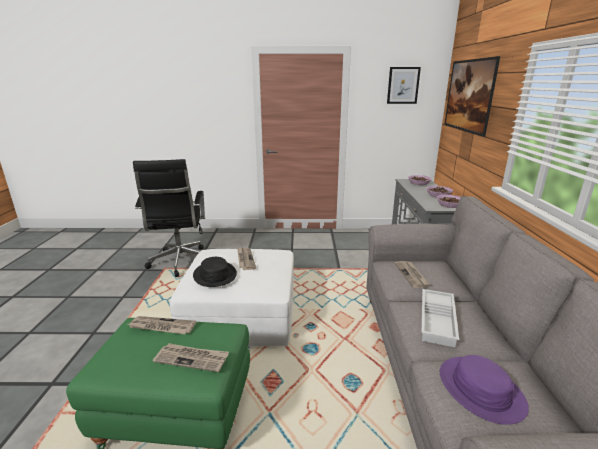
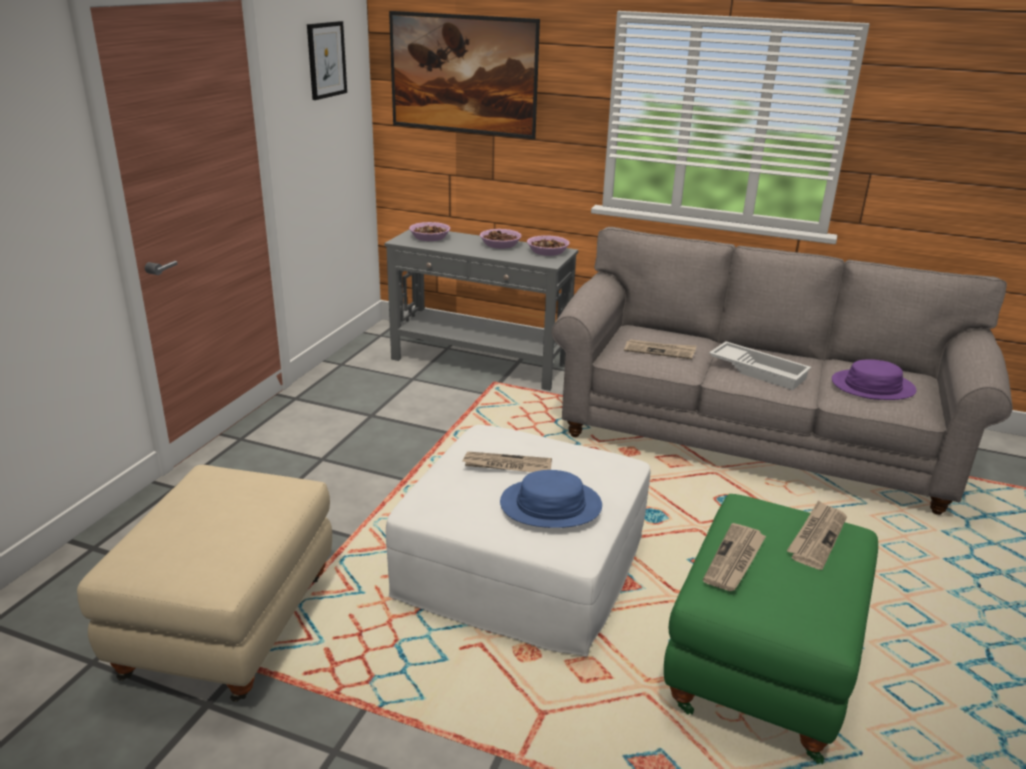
camera: 70 degrees left, 5 degrees up
black office chair [133,159,205,277] -> beige ottoman [77,465,332,702]
black hat [193,257,237,287] -> blue hat [500,470,602,528]

